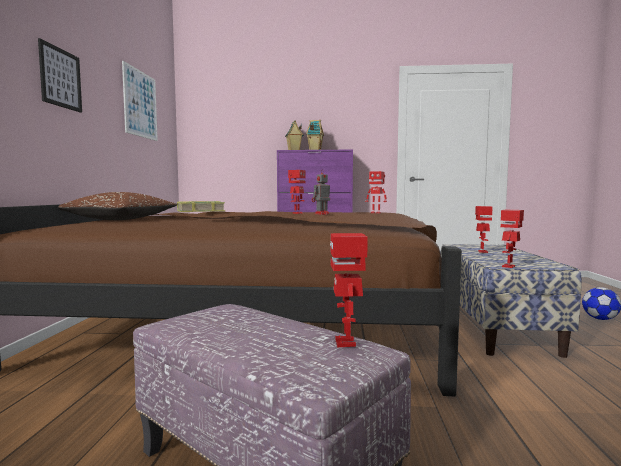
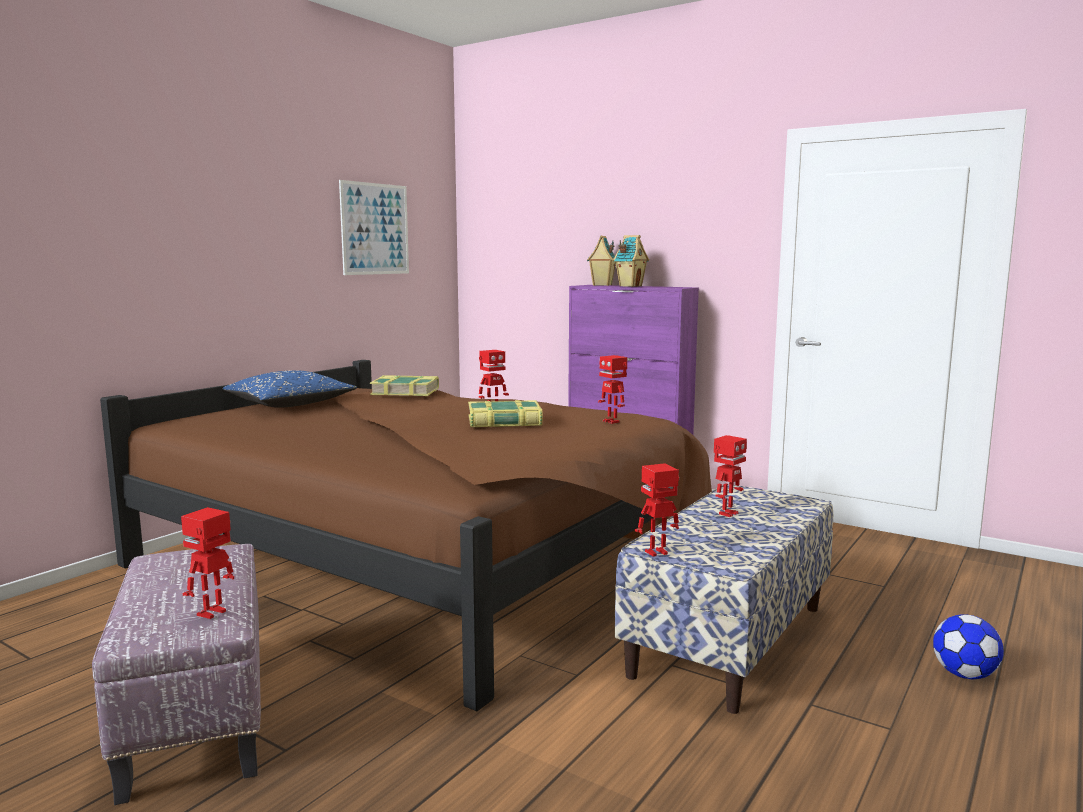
camera: 30 degrees right, 5 degrees up
picture [38,38,82,113] -> none
brown pillow [58,192,177,220] -> blue pillow [222,370,357,408]
toy robot [312,169,330,215] -> book [468,400,543,427]

